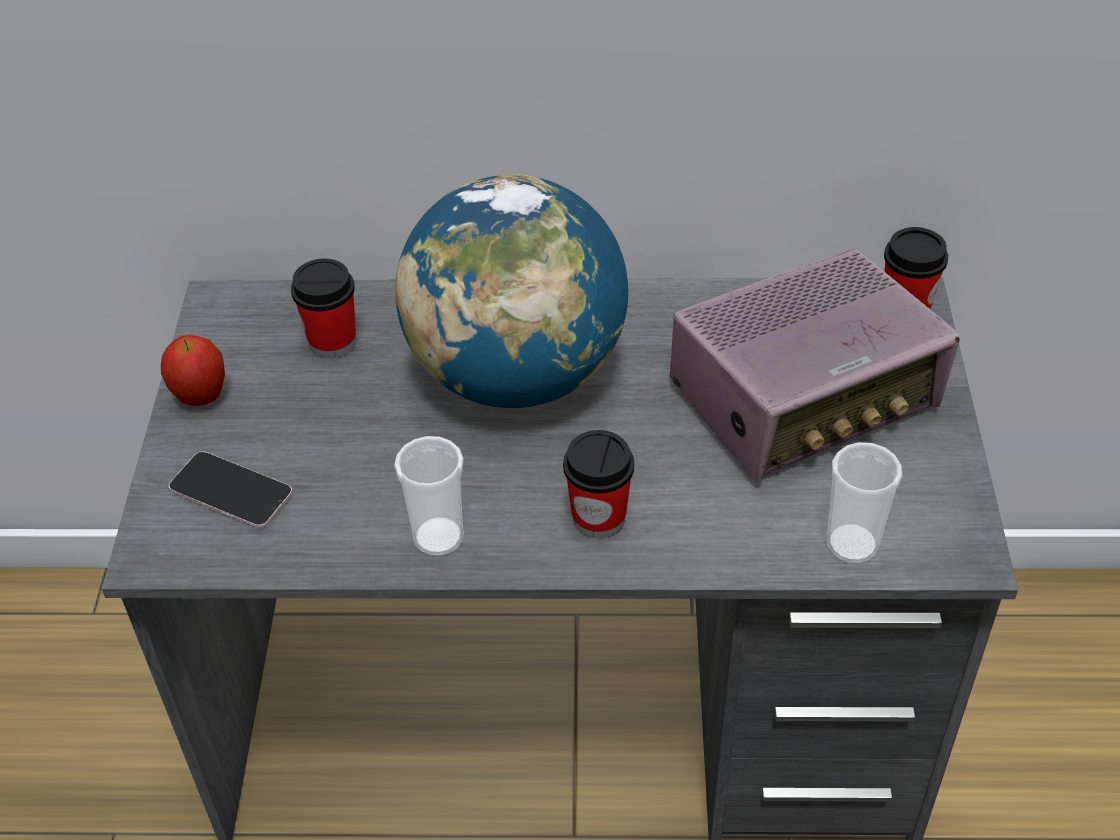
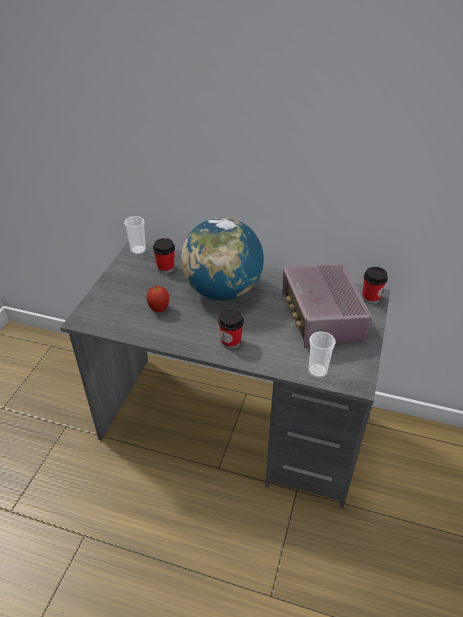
camera: 15 degrees right, 5 degrees down
apple [161,335,225,406] -> apple moved to [146,286,169,312]
phone [169,451,293,528] -> none
cup [394,436,464,556] -> cup moved to [124,216,146,255]
radio [670,248,960,482] -> radio turned 90 degrees clockwise [282,264,372,348]

